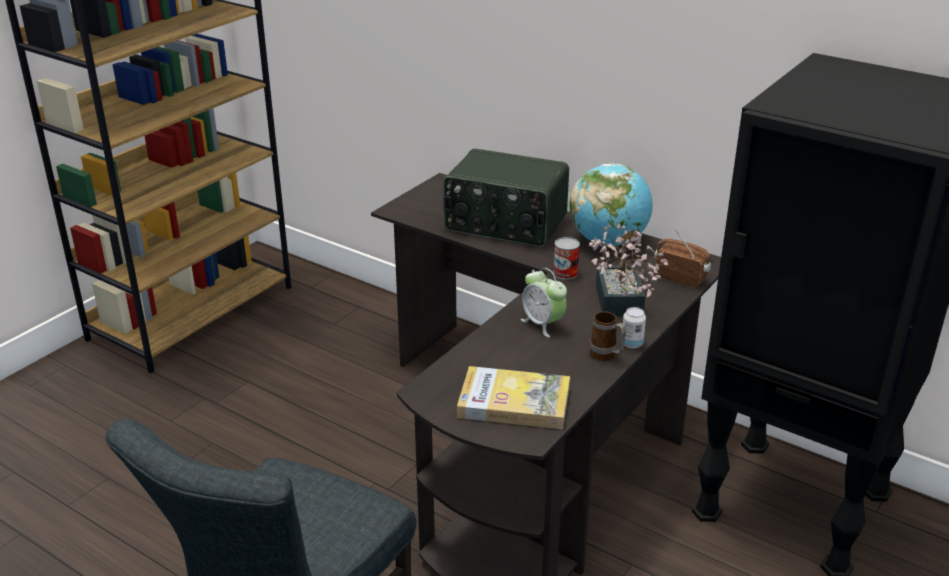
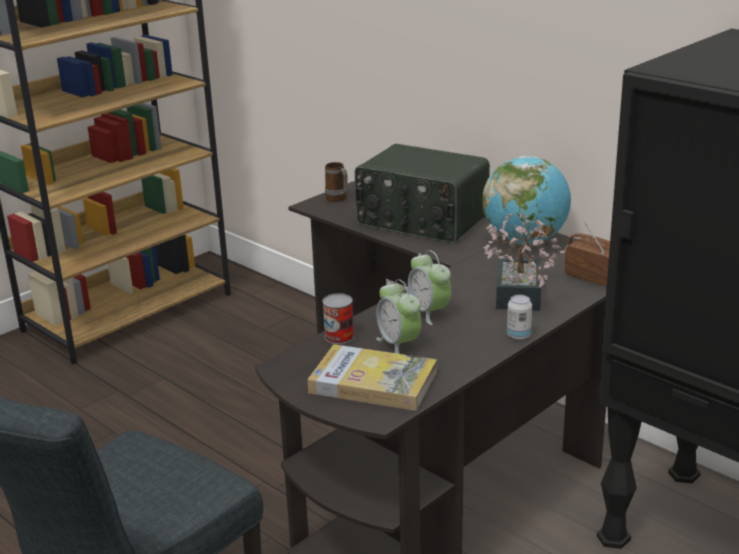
camera: 10 degrees right, 5 degrees down
can [553,237,580,280] -> can moved to [322,293,354,344]
mug [590,311,626,361] -> mug moved to [325,162,348,202]
none -> alarm clock [376,279,421,354]

